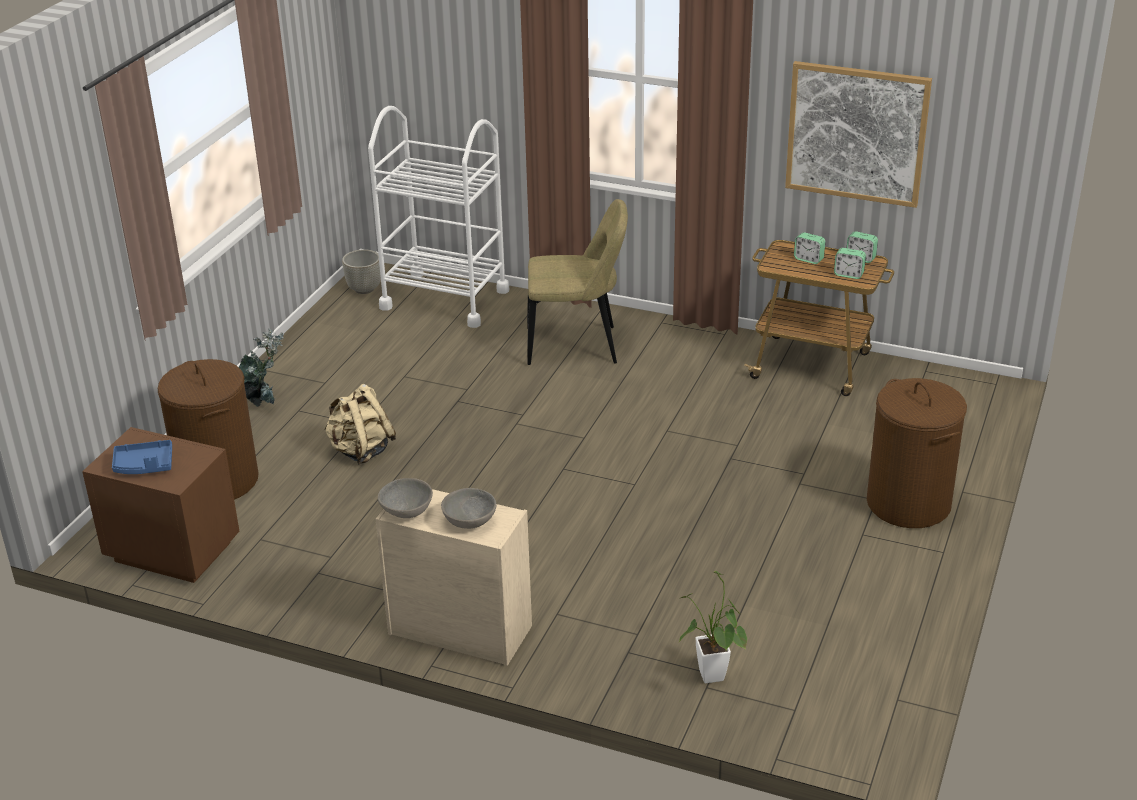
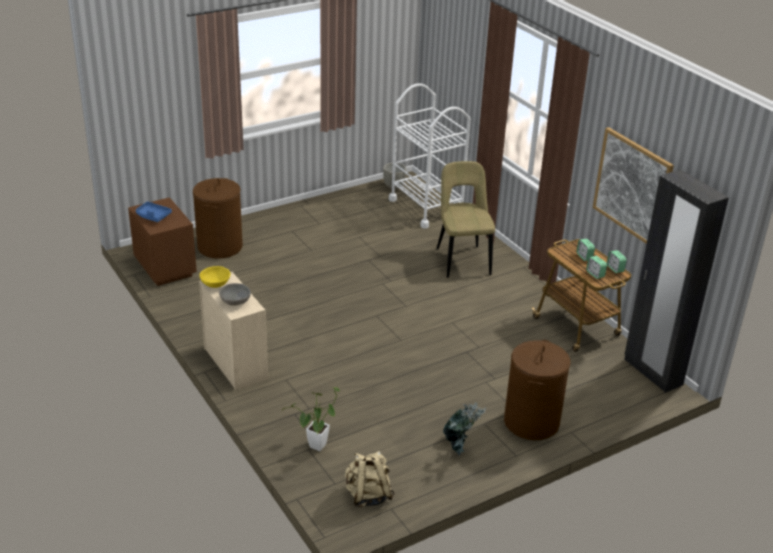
camera: 35 degrees right, 0 degrees up
potted plant [239,328,284,407] -> potted plant moved to [443,403,486,456]
beige backpack [324,384,396,465] -> beige backpack moved to [345,451,395,507]
grey bowl [378,478,433,518] -> yellow bowl [200,266,231,288]
beige chair [527,199,628,365] -> beige chair turned 135 degrees counterclockwise [437,161,495,278]
none -> black wardrobe [624,169,729,393]

